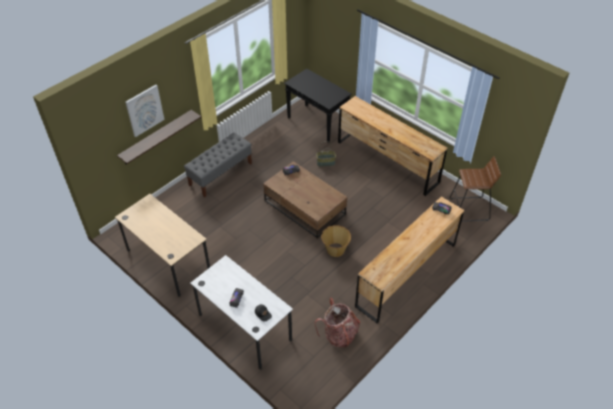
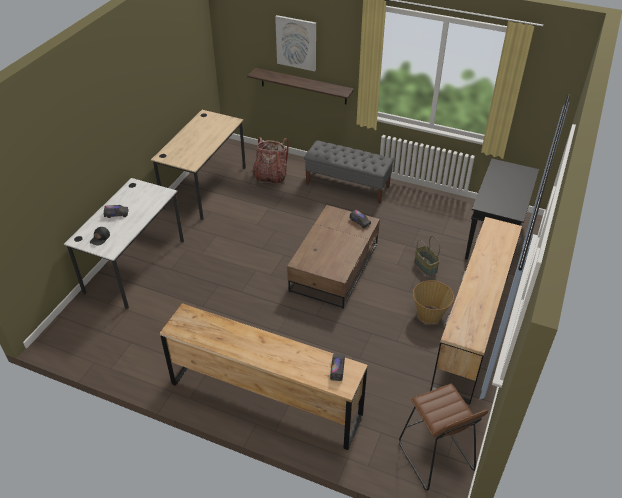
camera: 70 degrees right, 5 degrees down
backpack [315,298,360,348] -> backpack moved to [252,137,289,184]
basket [321,225,351,257] -> basket moved to [413,280,454,324]

